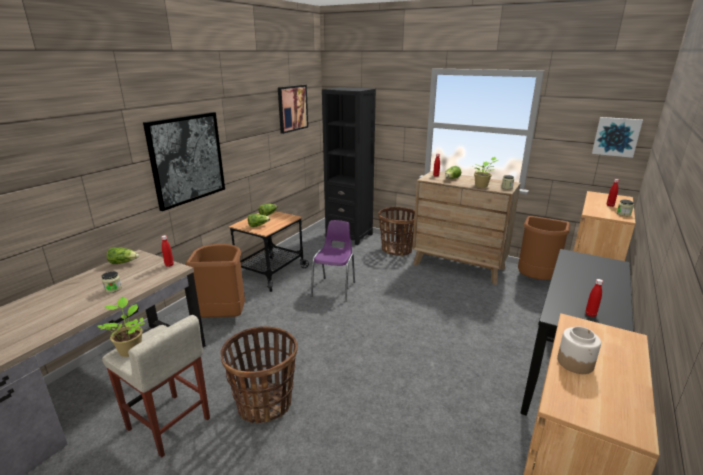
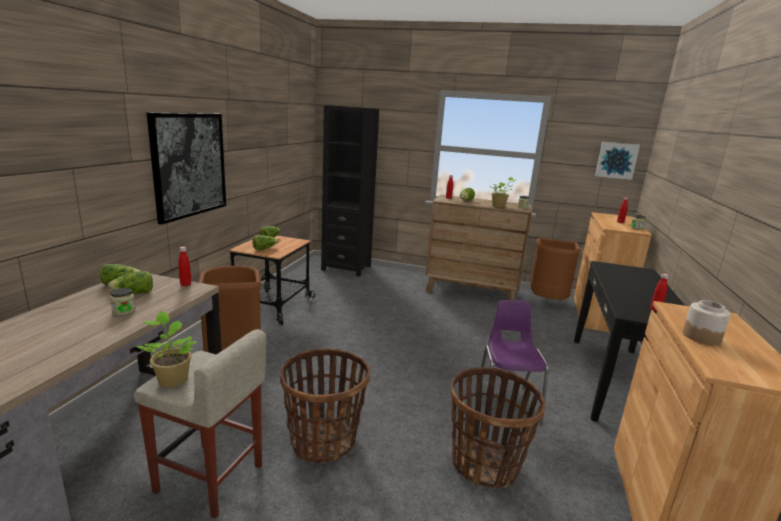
camera: 15 degrees left, 5 degrees down
picture [278,85,308,134] -> none
purple chair [311,220,355,302] -> purple chair moved to [481,300,548,425]
basket [378,207,415,256] -> basket moved to [451,367,546,489]
none -> lettuce [108,271,153,293]

